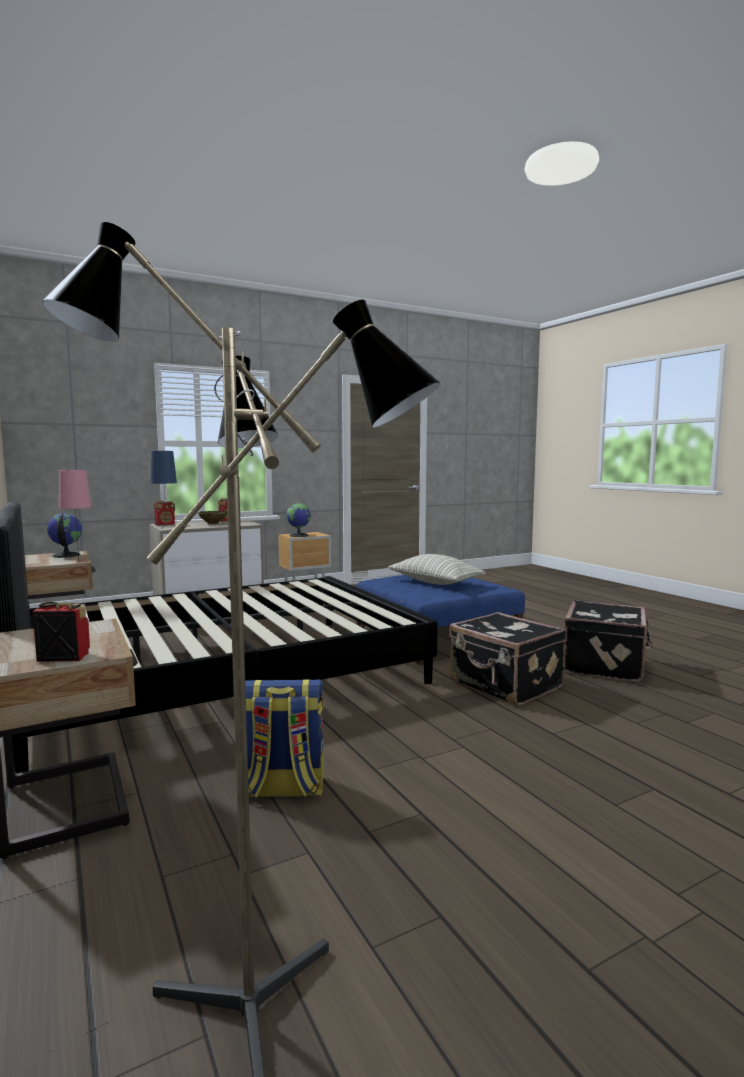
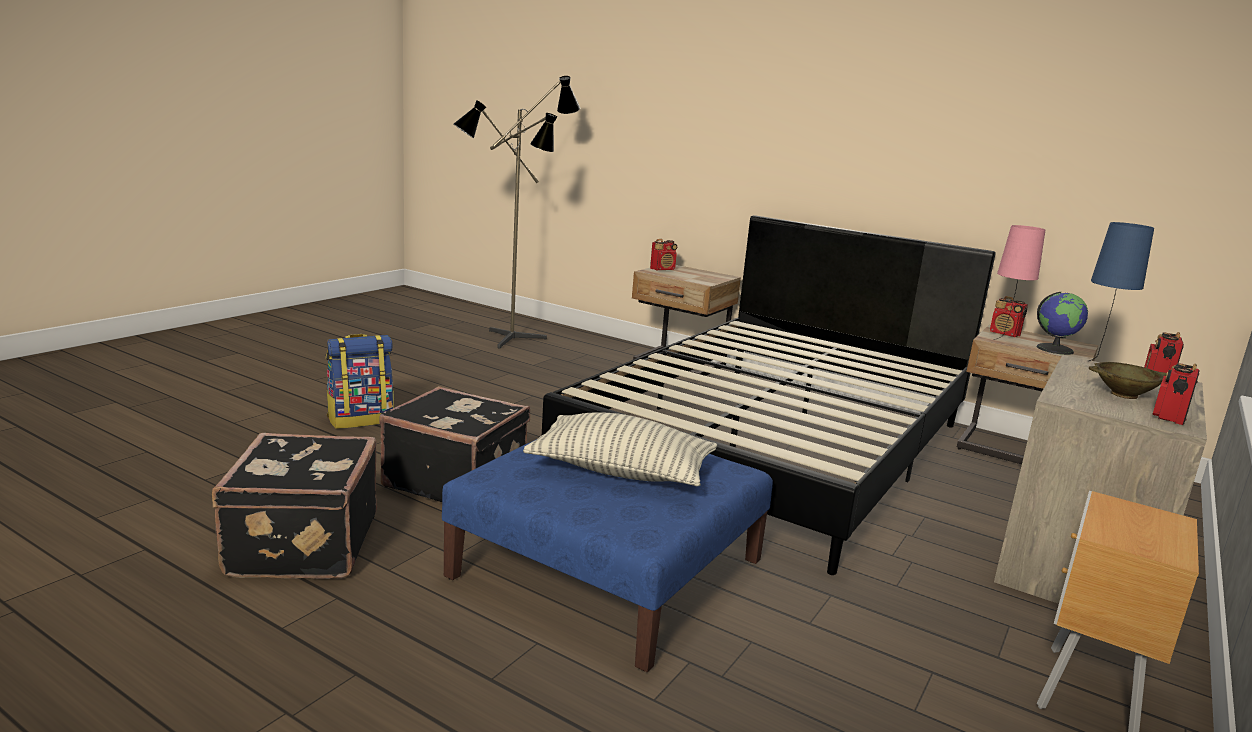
camera: 150 degrees right, 10 degrees up
backpack [245,679,324,798] -> backpack moved to [326,334,394,429]
globe [287,503,311,537] -> none
none -> radio [990,296,1028,337]

